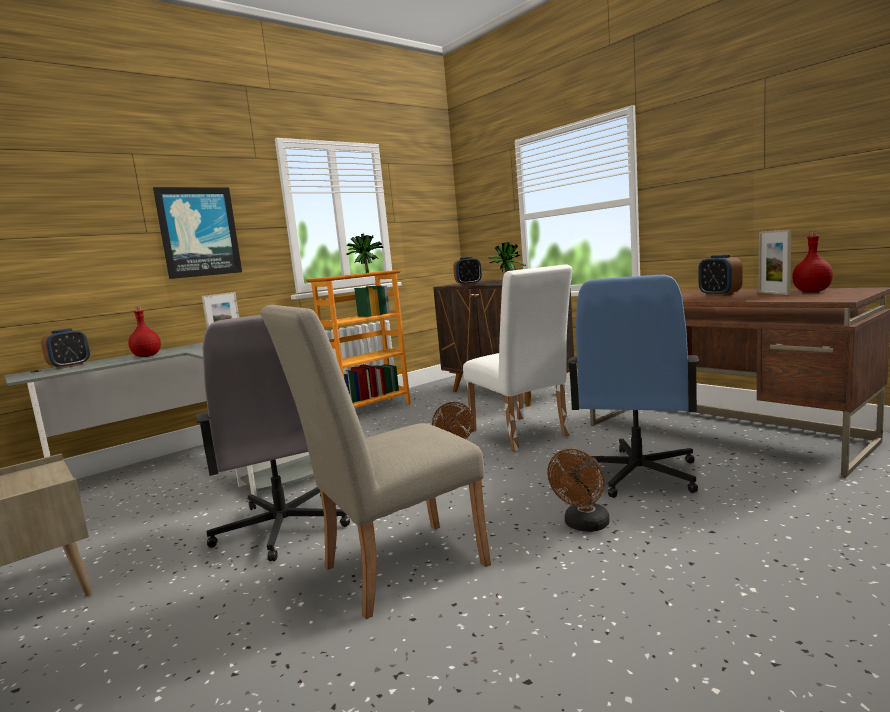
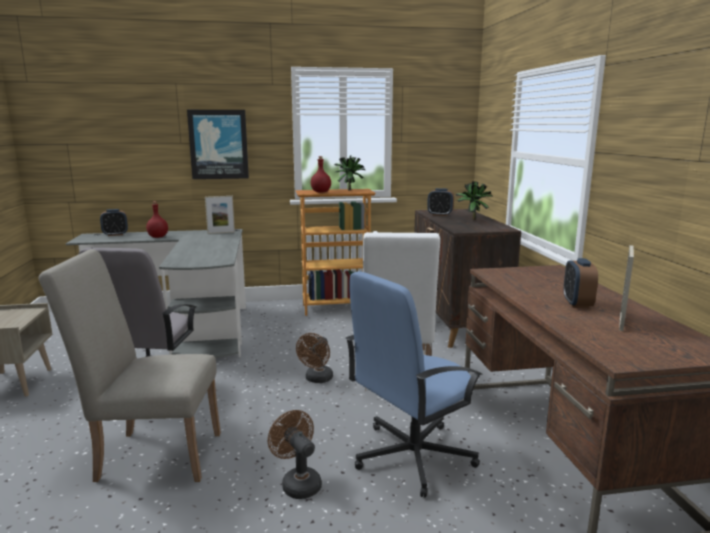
camera: 30 degrees right, 5 degrees up
brown fan [547,449,610,532] -> brown fan turned 75 degrees clockwise [268,410,322,499]
red bottle [792,231,833,292] -> red bottle moved to [311,156,331,193]

